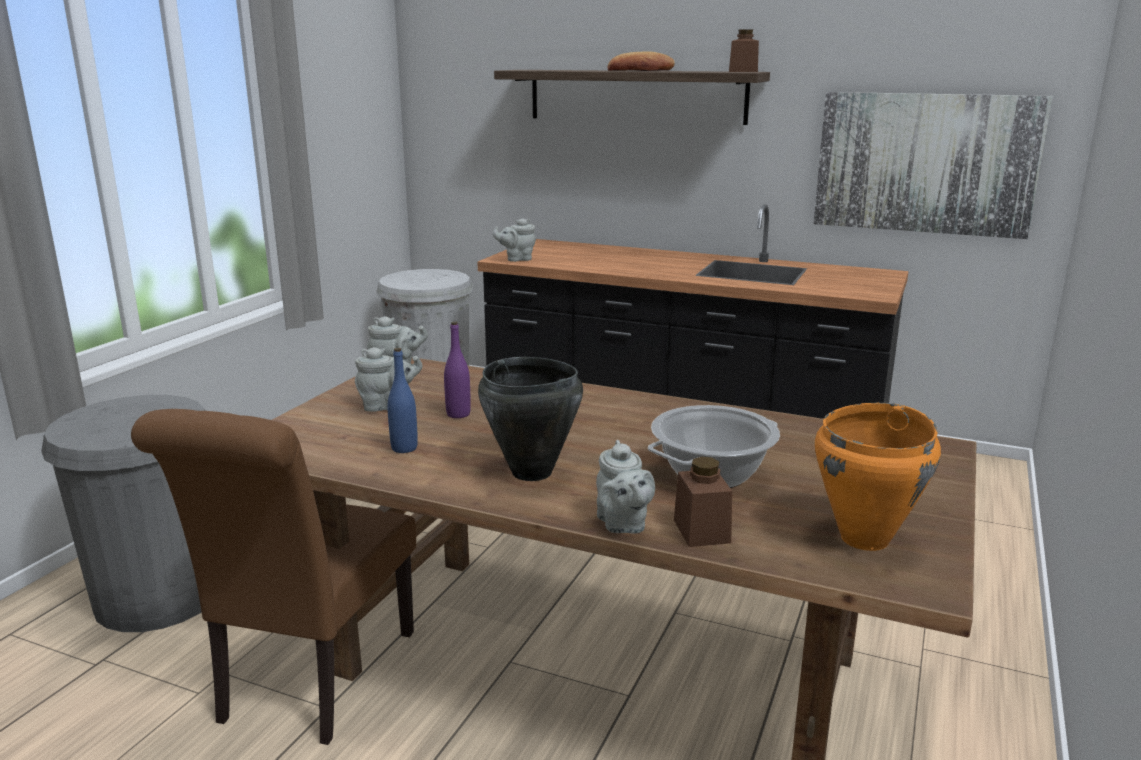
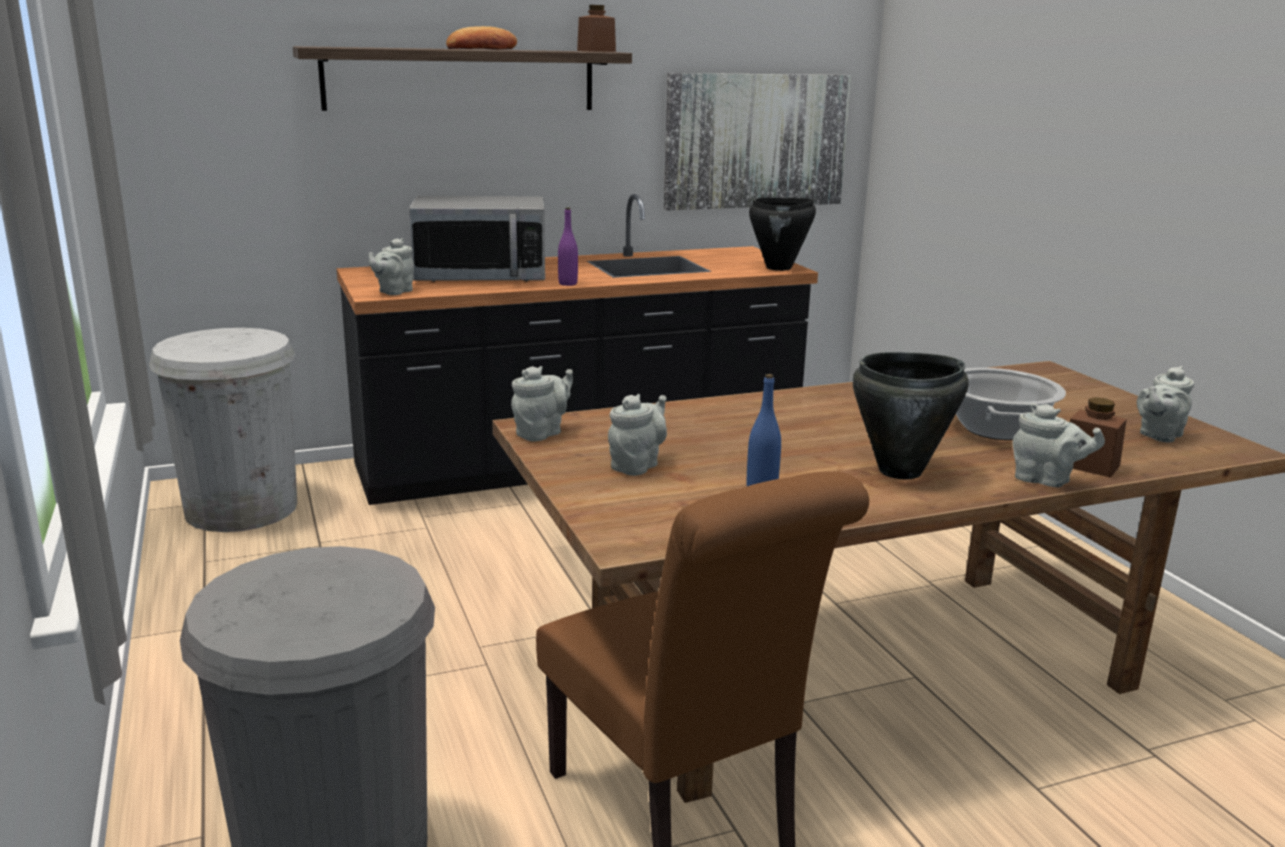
camera: 45 degrees left, 0 degrees up
purple bottle [444,321,471,418] -> purple bottle moved to [558,208,578,286]
orange cooking pot [815,403,941,551] -> grey teapot [1137,366,1194,442]
none -> microwave [409,196,545,282]
none -> black cooking pot [749,197,816,271]

